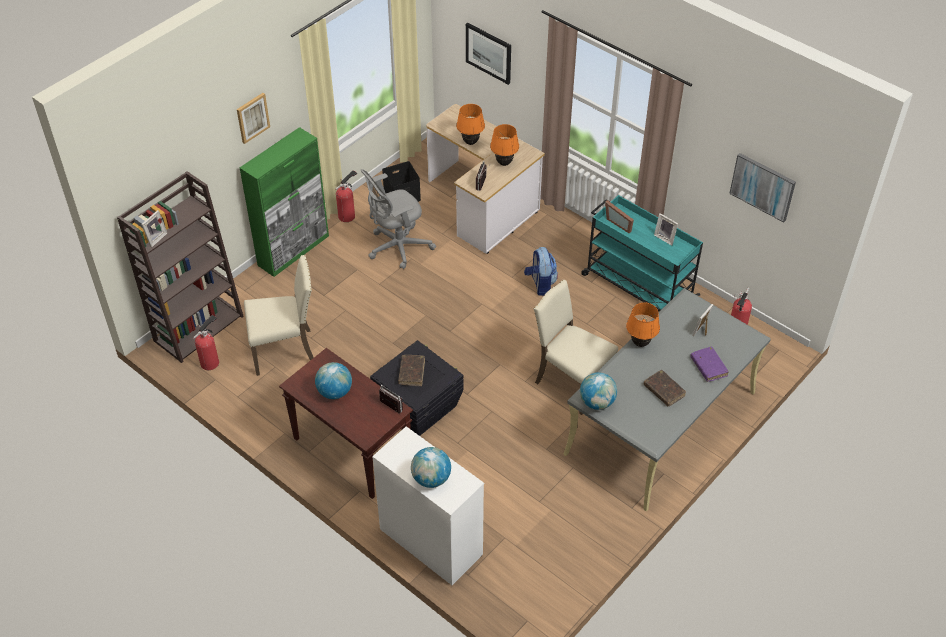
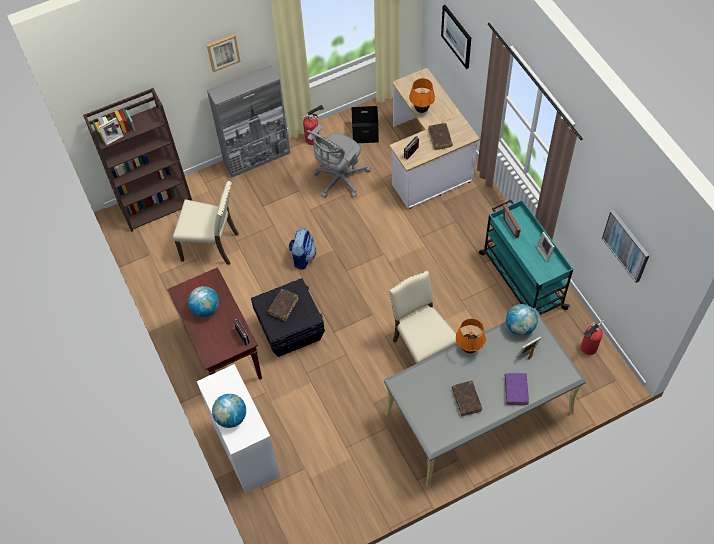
camera: 25 degrees right, 10 degrees up
fire extinguisher [193,315,219,370] -> none
green cabinet [240,127,329,277] -> grey cabinet [207,65,290,177]
grey office chair [361,169,436,269] -> grey office chair turned 45 degrees counterclockwise [307,125,371,198]
orange table lamp [490,124,519,166] -> brown book [428,123,453,150]
backpack [524,247,558,296] -> backpack moved to [289,228,316,270]
globe [580,372,617,410] -> globe moved to [506,304,538,336]

